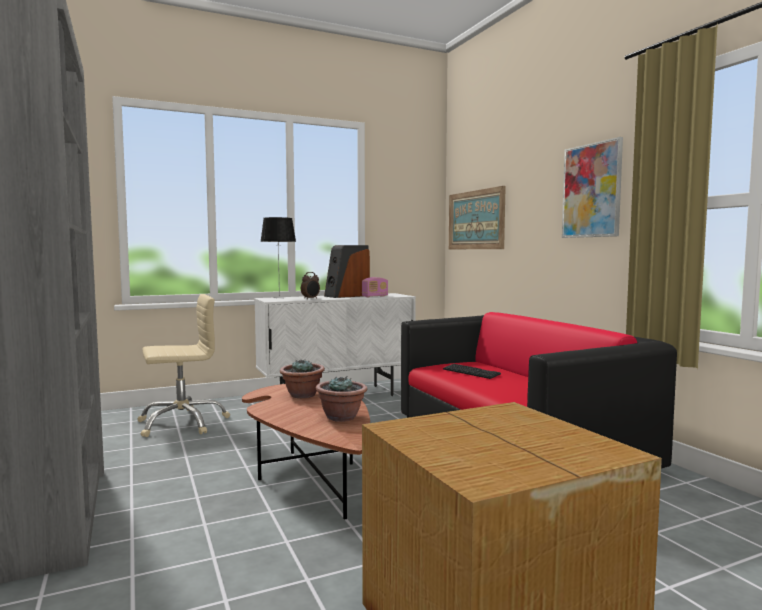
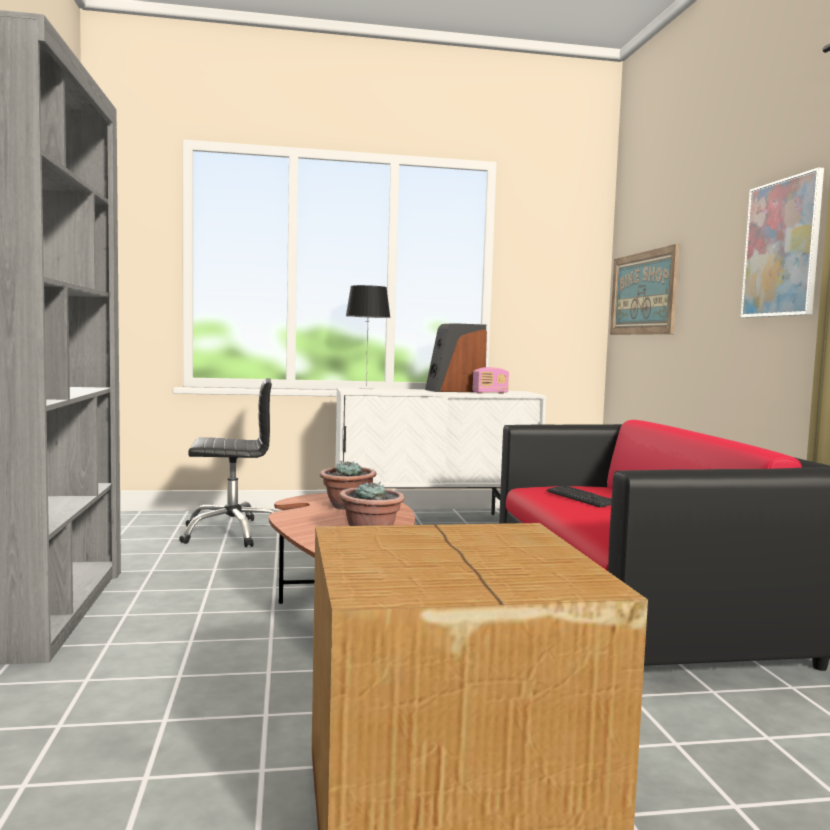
camera: 15 degrees right, 0 degrees up
beige office chair [137,294,230,437] -> black office chair [179,378,277,547]
alarm clock [301,272,320,299] -> none

